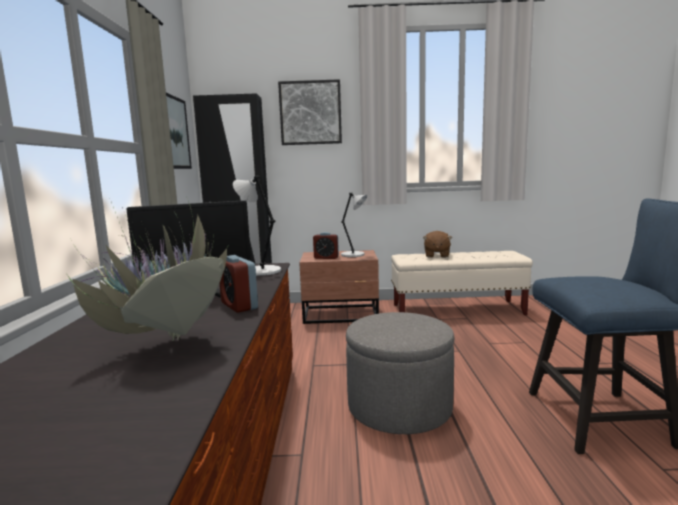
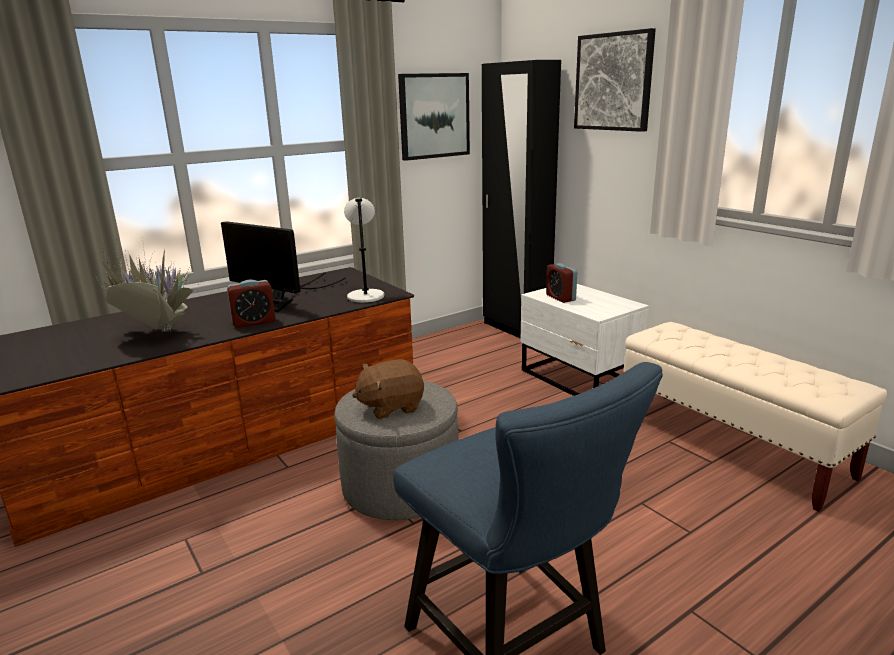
camera: 55 degrees right, 10 degrees up
alarm clock [220,255,258,313] -> alarm clock turned 135 degrees counterclockwise [227,280,276,328]
brown nightstand [299,250,379,324] -> white nightstand [521,284,649,396]
grey table lamp [341,192,367,257] -> none
brown plush toy [423,231,452,258] -> brown plush toy moved to [352,359,424,419]

